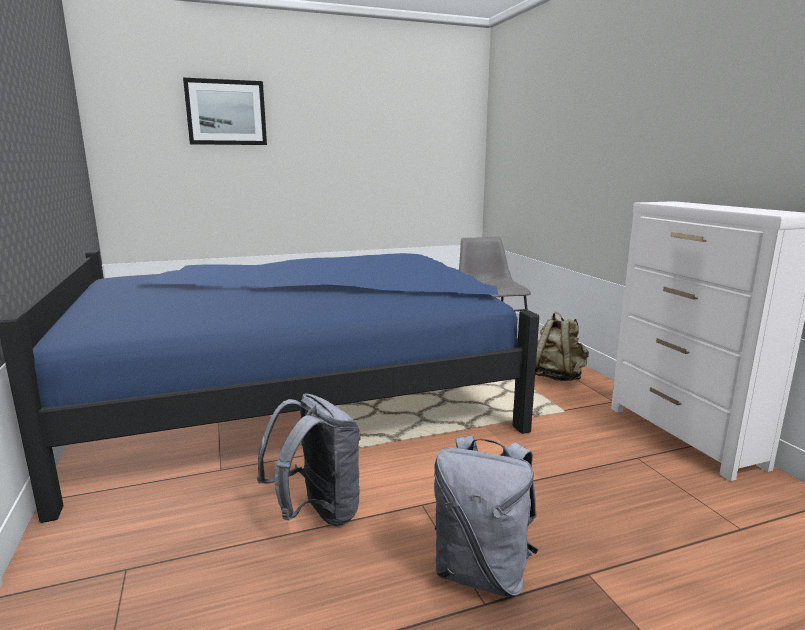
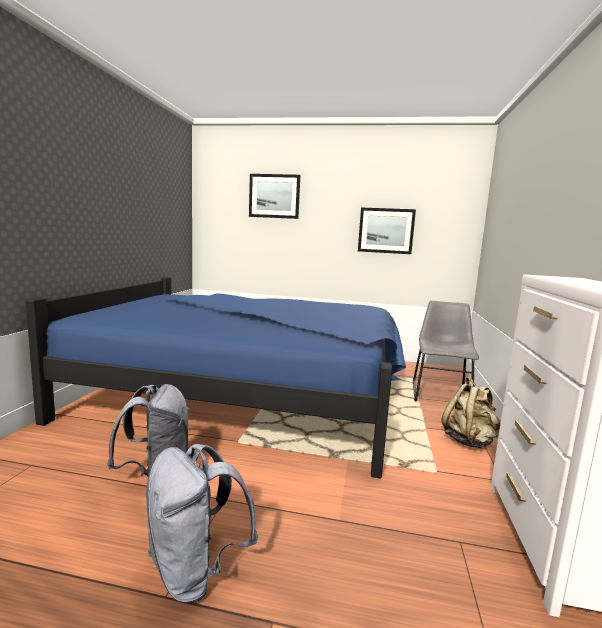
camera: 30 degrees right, 5 degrees down
none -> picture [358,207,416,254]

